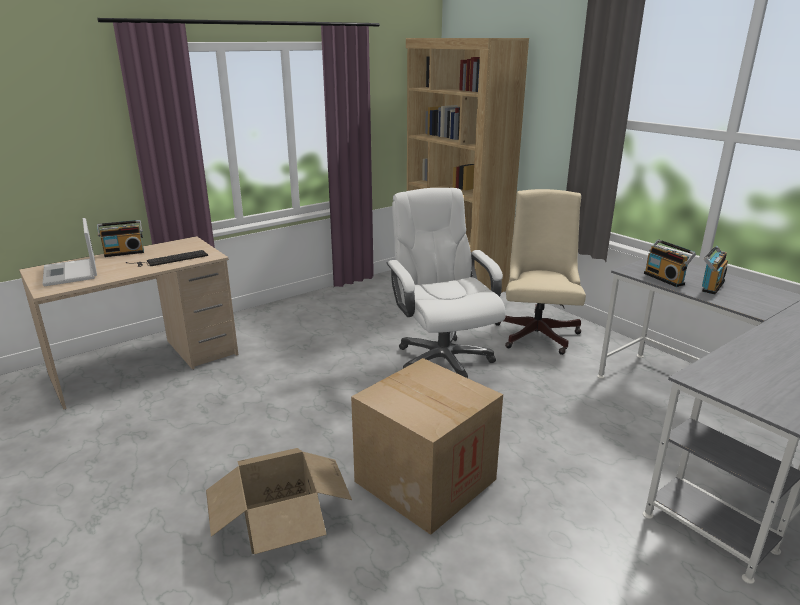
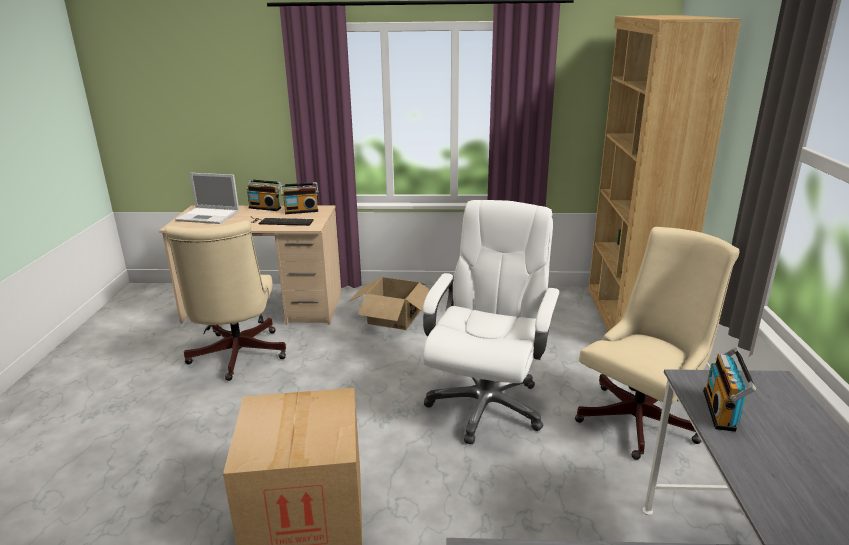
camera: 40 degrees right, 0 degrees up
laptop [43,218,97,286] -> laptop turned 90 degrees counterclockwise [175,173,239,224]
cardboard box [206,448,352,554] -> cardboard box moved to [348,277,430,330]
radio [702,246,728,294] -> radio moved to [280,182,319,214]
none -> beige office chair [165,220,286,381]

